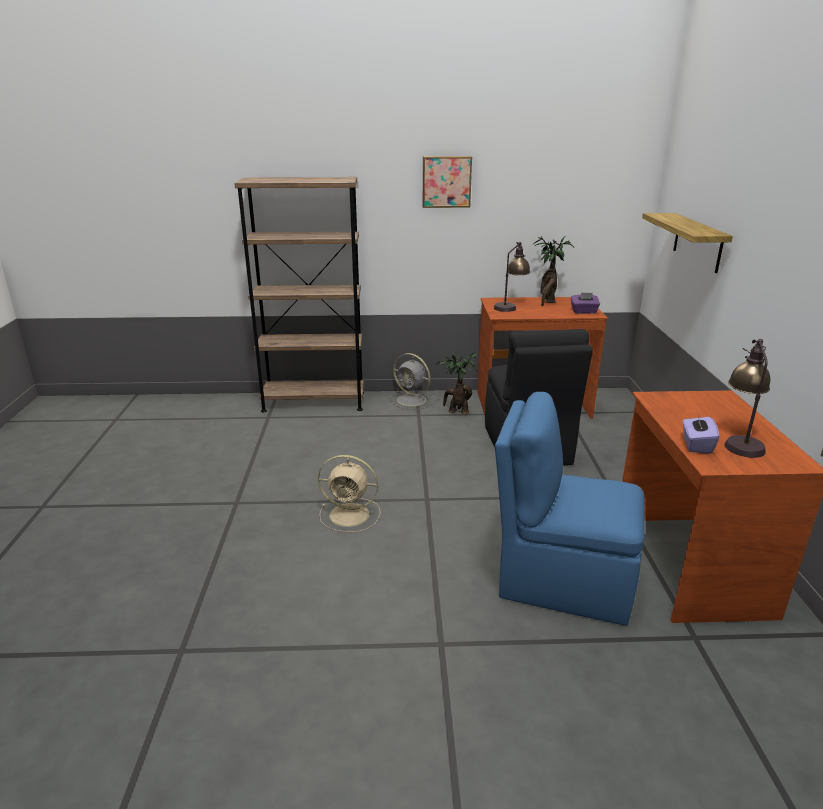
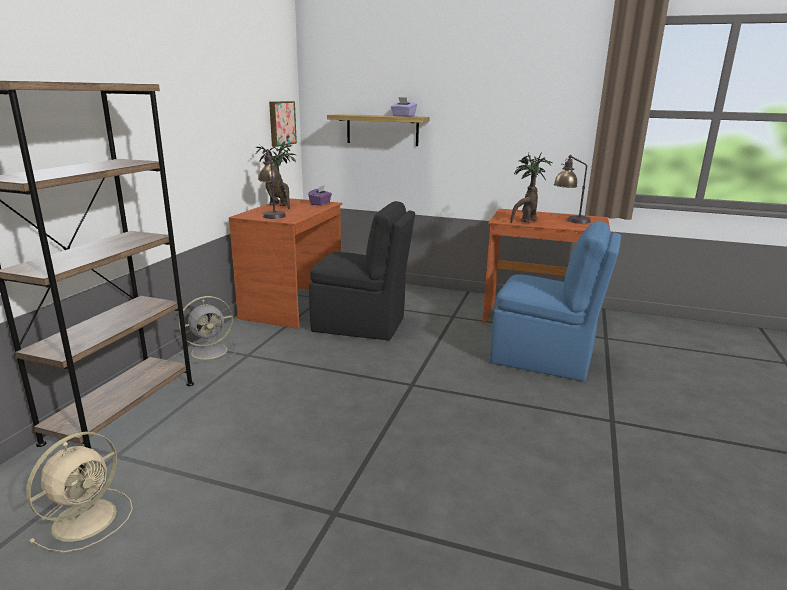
camera: 70 degrees left, 5 degrees down
beige fan [318,455,380,533] -> beige fan moved to [26,432,133,553]
picture [423,156,472,208] -> picture moved to [269,101,297,147]
potted plant [436,353,478,415] -> potted plant moved to [510,152,552,223]
blue chair [495,392,644,626] -> blue chair turned 105 degrees counterclockwise [490,221,621,382]
purple tissue box [683,412,719,454] -> purple tissue box moved to [391,97,417,117]

